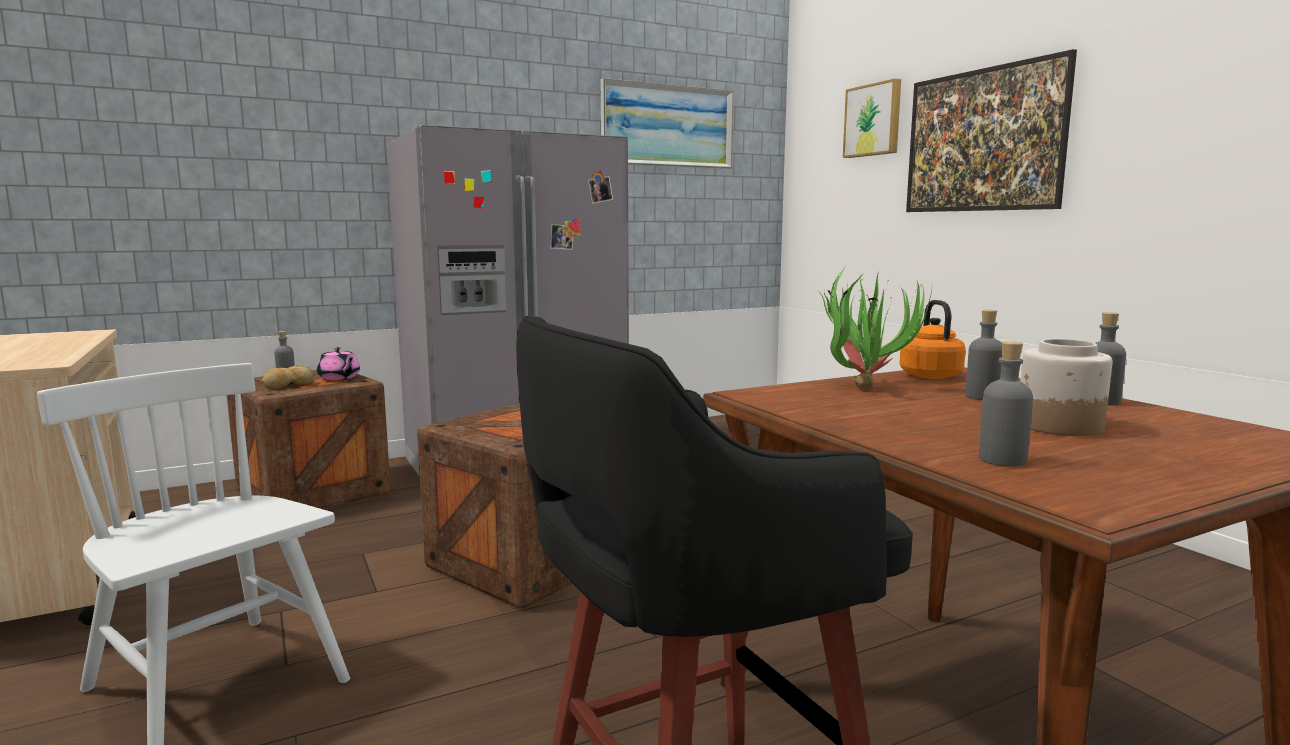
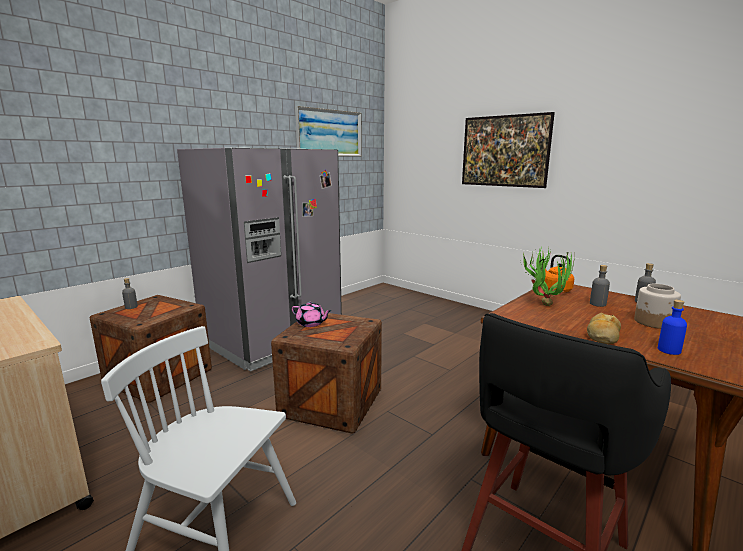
camera: 20 degrees left, 5 degrees up
bread [262,365,313,389] -> bread moved to [587,313,621,344]
pink teapot [317,347,360,380] -> pink teapot moved to [292,302,332,327]
picture [843,79,901,158] -> none
grey bottle [979,341,1033,467] -> blue bottle [658,300,687,355]

